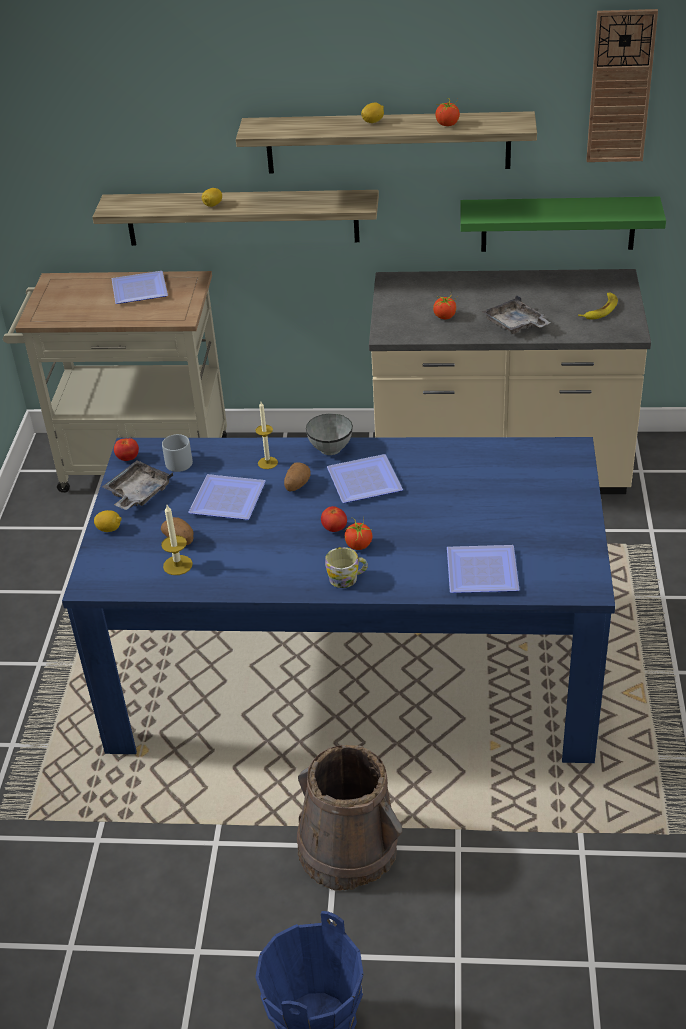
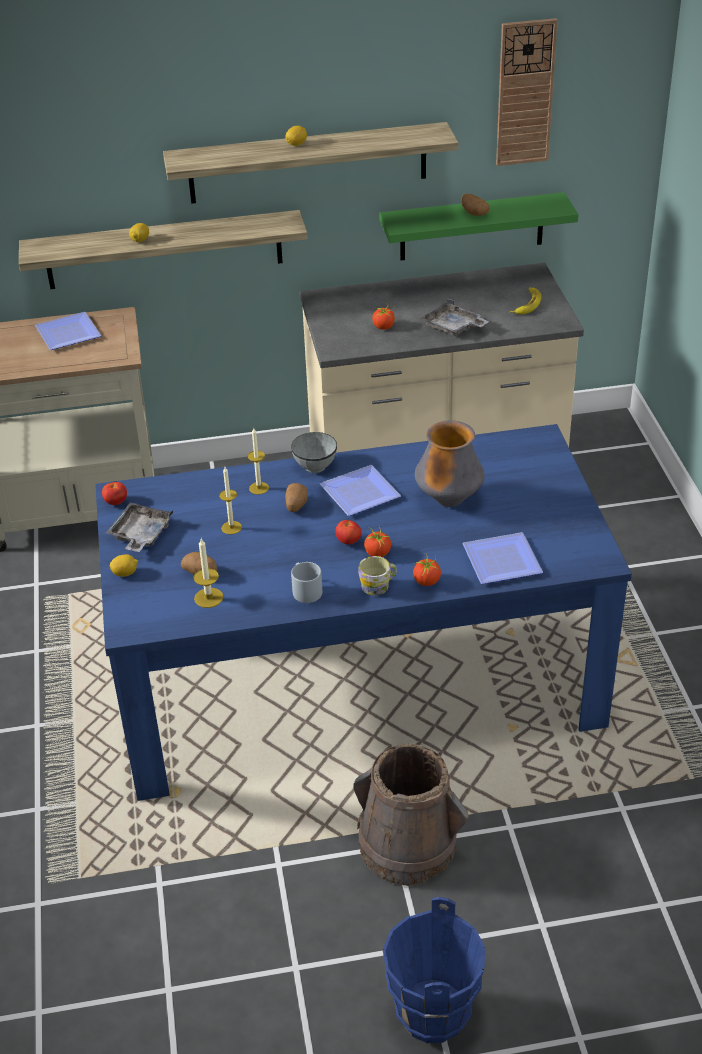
camera: 15 degrees left, 0 degrees up
grey mug [162,434,193,472] -> grey mug moved to [291,562,322,603]
plate [188,474,266,520] -> candle [219,467,242,534]
tomato [435,99,460,126] -> tomato moved to [413,553,441,586]
none -> vase [415,420,485,507]
none -> potato [461,193,490,216]

